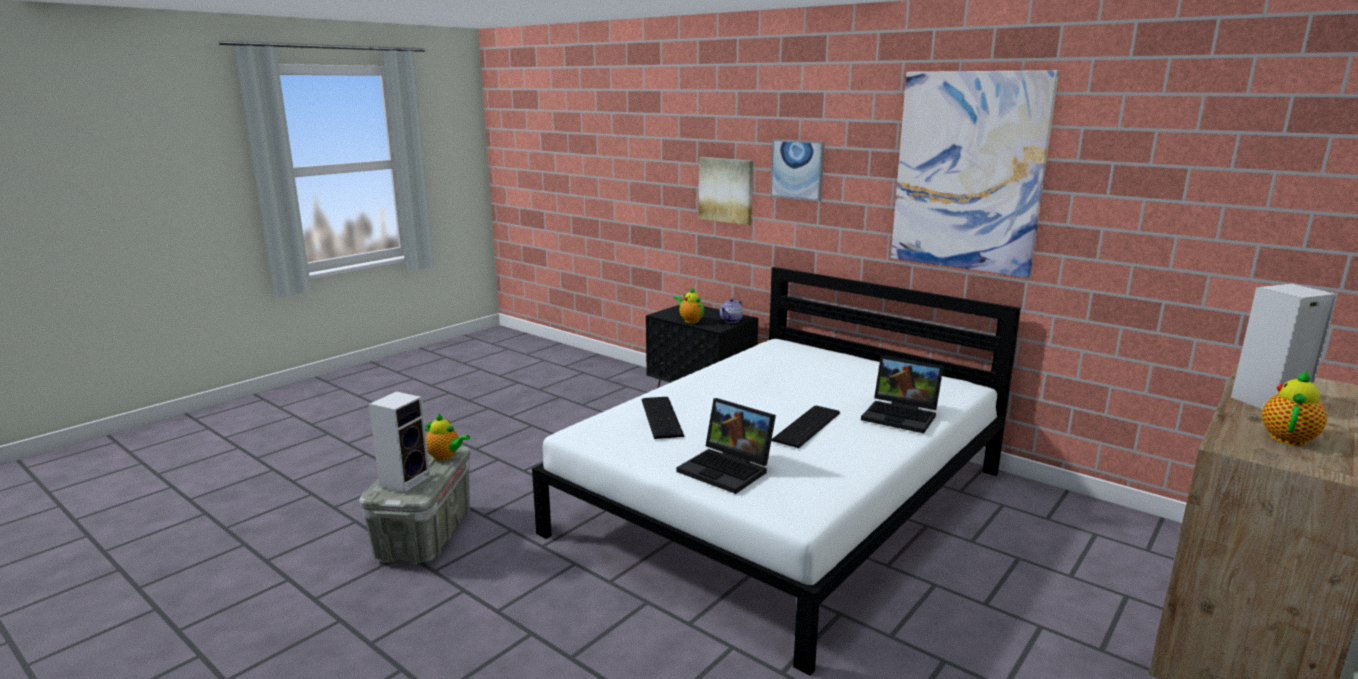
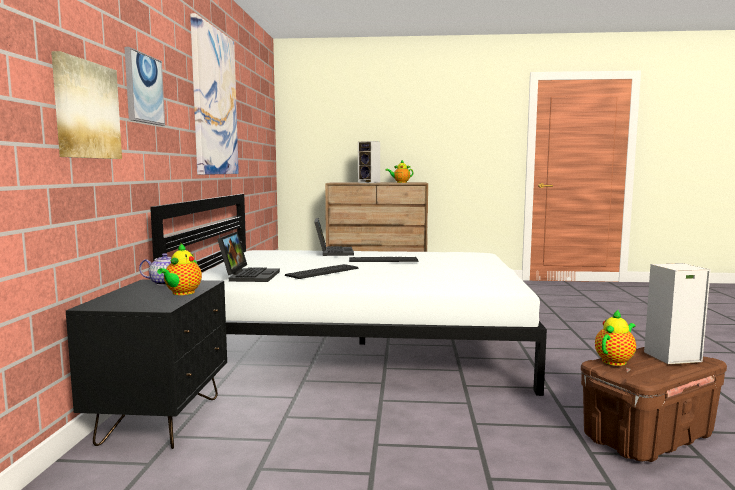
camera: 125 degrees left, 10 degrees down
grey storage box [359,446,470,564] -> brown storage box [581,347,727,462]
teapot [425,413,470,460] -> teapot turned 60 degrees clockwise [595,309,636,366]
keyboard [641,397,684,439] -> keyboard moved to [285,264,358,279]
laptop [677,398,776,494] -> laptop moved to [217,232,280,282]

